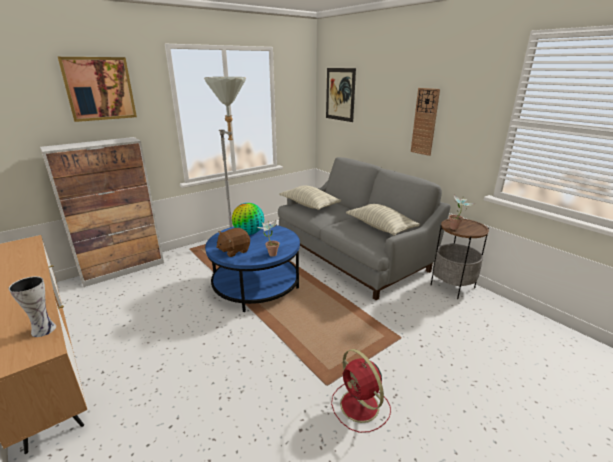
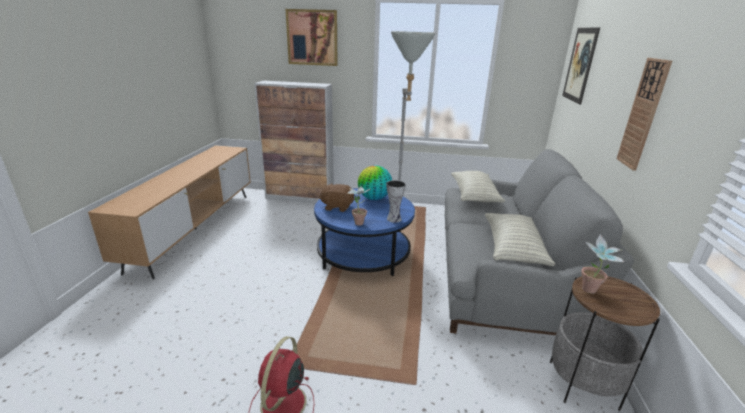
camera: 45 degrees right, 0 degrees up
vase [9,276,56,337] -> vase moved to [387,180,406,223]

